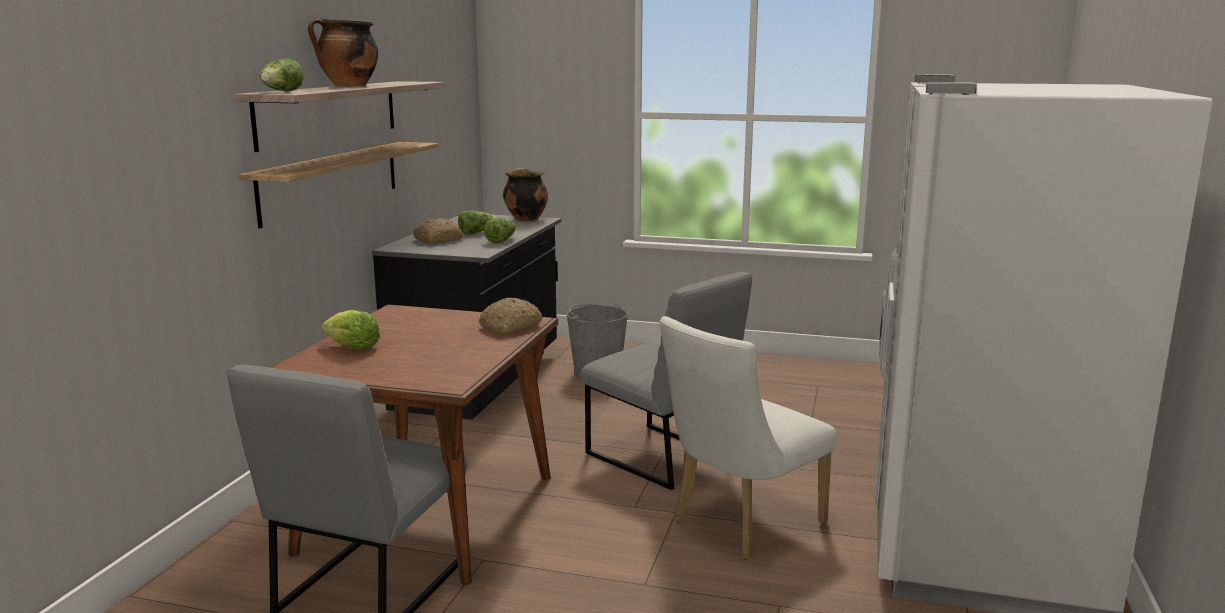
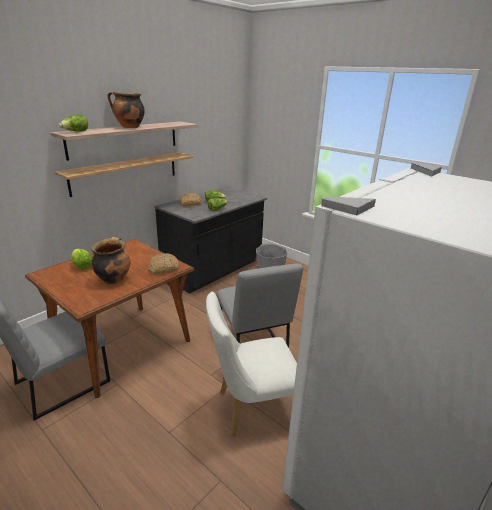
camera: 25 degrees right, 10 degrees up
cooking pot [503,168,548,222] -> cooking pot moved to [91,237,130,285]

